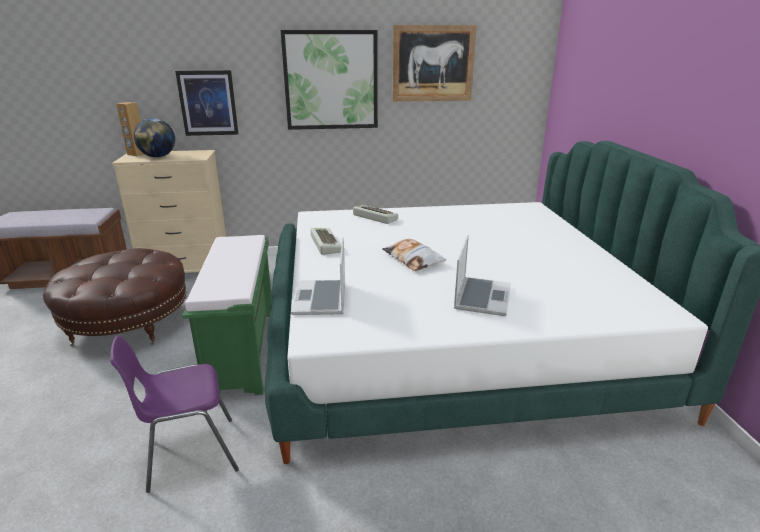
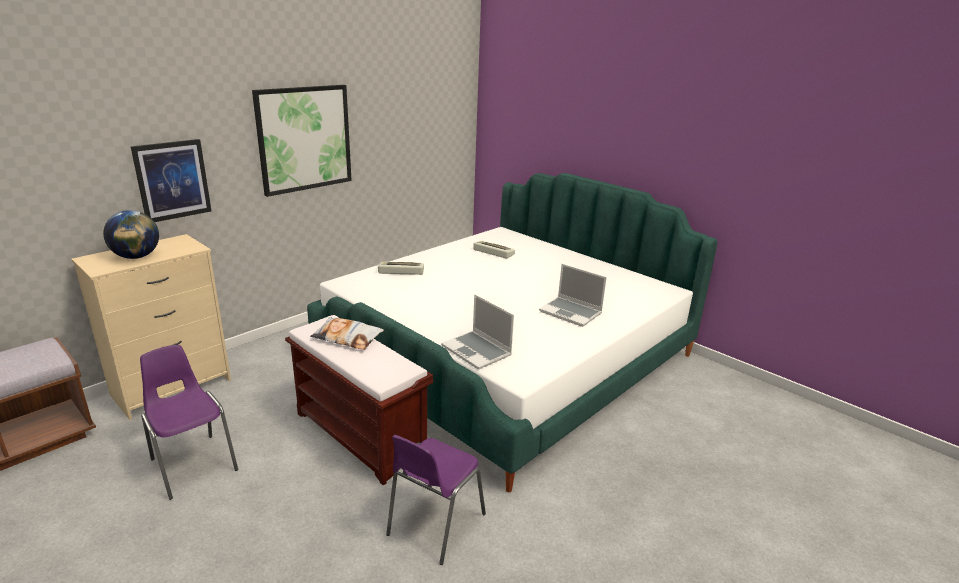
camera: 40 degrees left, 0 degrees up
brown ottoman [43,248,186,346] -> purple chair [140,345,238,500]
brown speaker [116,102,145,156] -> none
green bench [182,235,271,395] -> brown bench [285,315,433,485]
keyboard [310,228,341,255] -> keyboard moved to [473,241,515,259]
pillow [382,239,446,271] -> pillow moved to [310,317,384,350]
picture [392,25,477,102] -> none
laptop [454,235,511,316] -> laptop turned 150 degrees clockwise [539,264,607,327]

